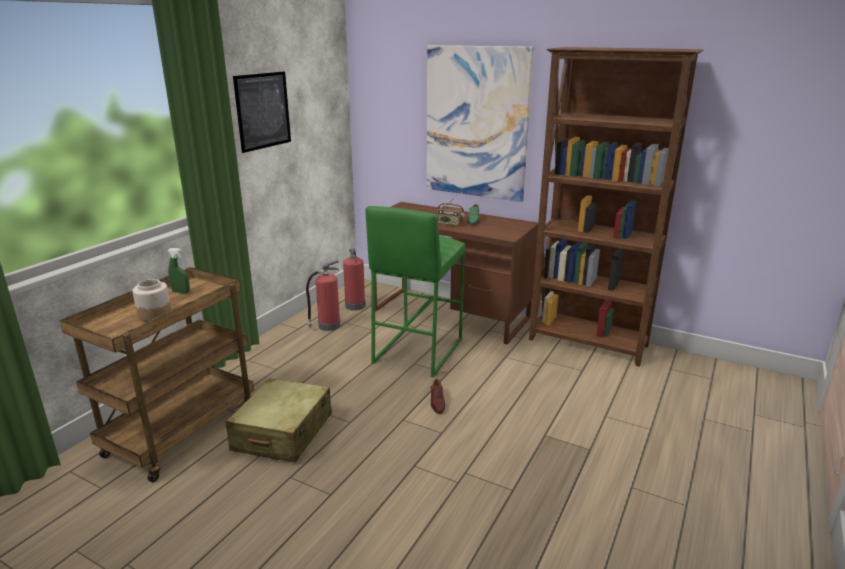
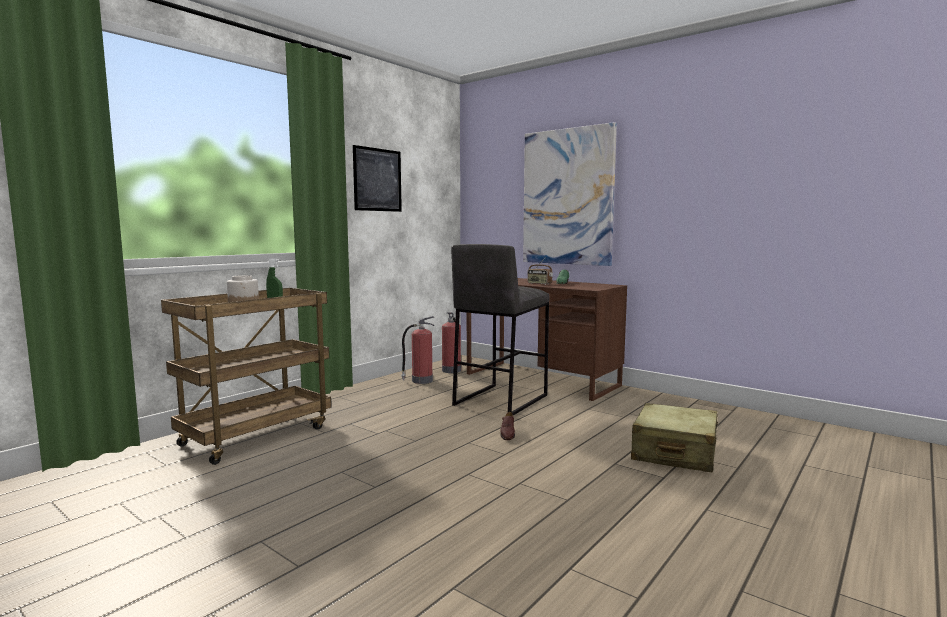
camera: 10 degrees right, 15 degrees down
beige suitcase [225,378,332,462] -> beige suitcase moved to [631,403,718,472]
green stool [365,206,465,377] -> grey stool [451,244,550,415]
brown bookcase [529,47,704,367] -> none

